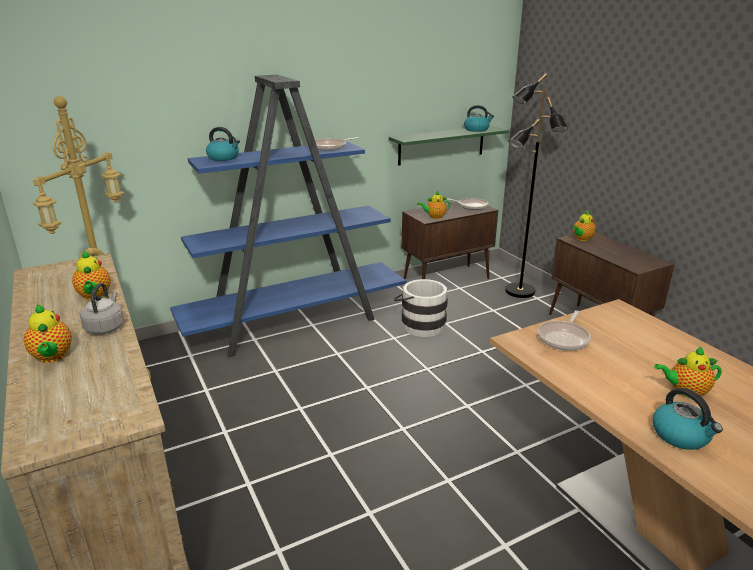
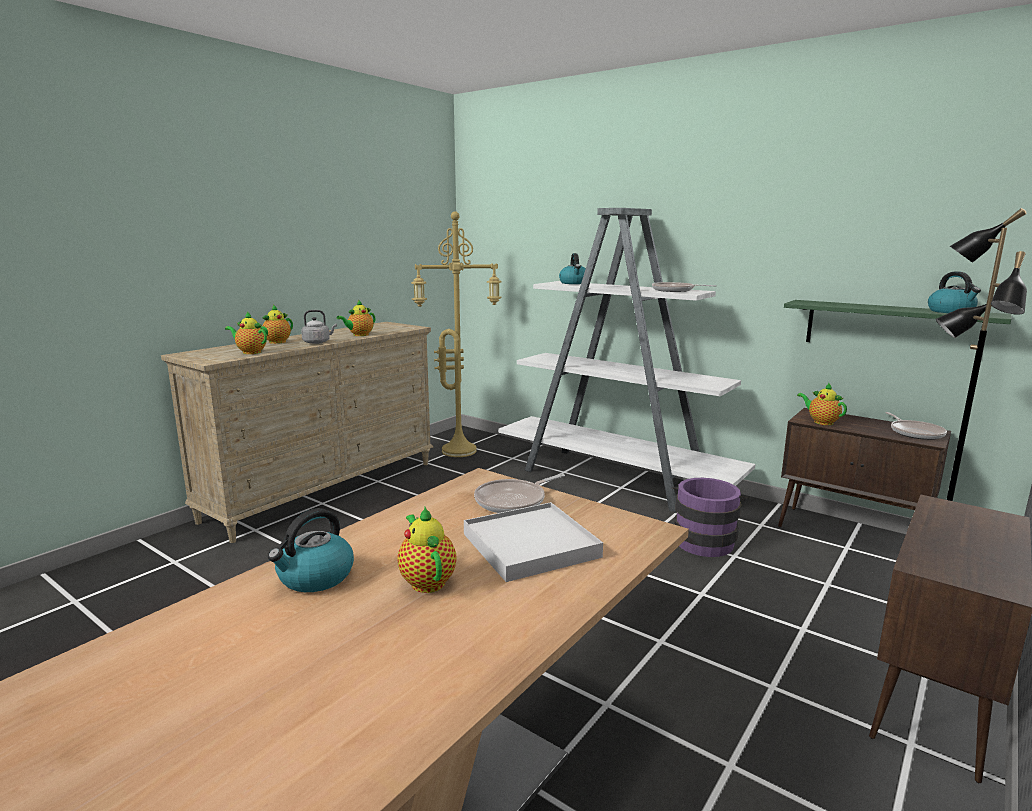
camera: 65 degrees right, 10 degrees down
blue bookcase [170,75,407,357] -> white bookcase [498,208,755,513]
white bucket [394,279,448,337] -> purple bucket [672,478,747,557]
frying pan [537,310,591,351] -> frying pan turned 45 degrees counterclockwise [474,474,565,513]
teapot [573,210,596,241] -> teapot moved to [225,312,267,354]
none -> white tray [464,502,603,582]

